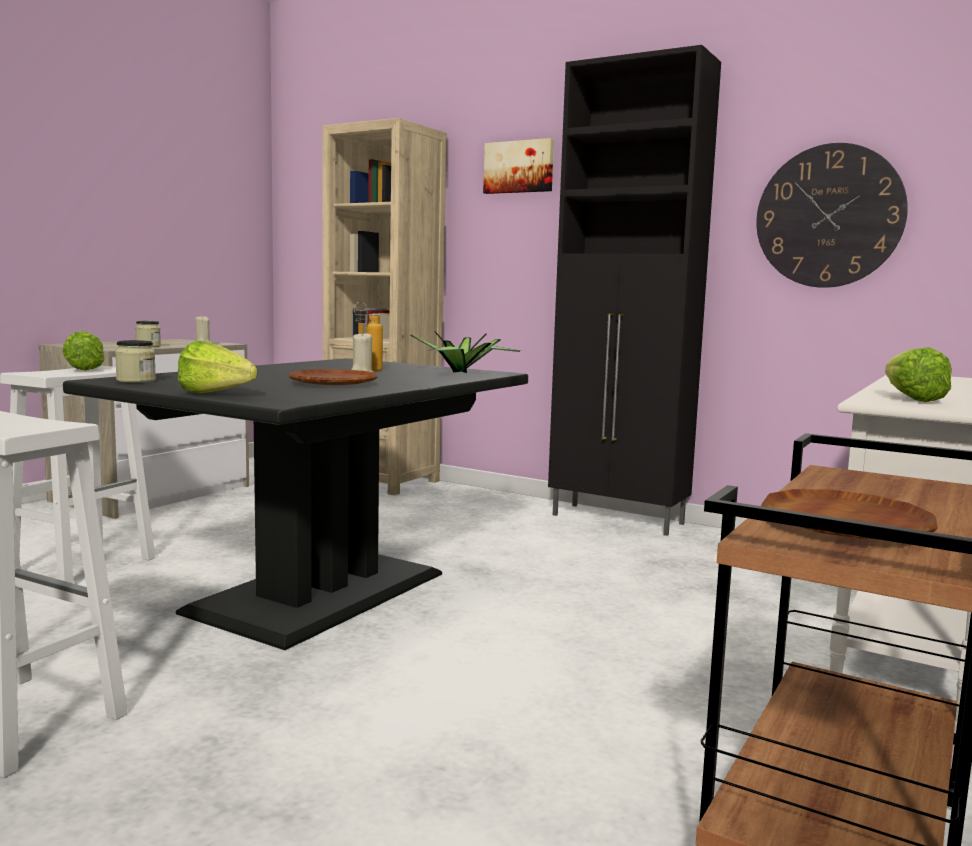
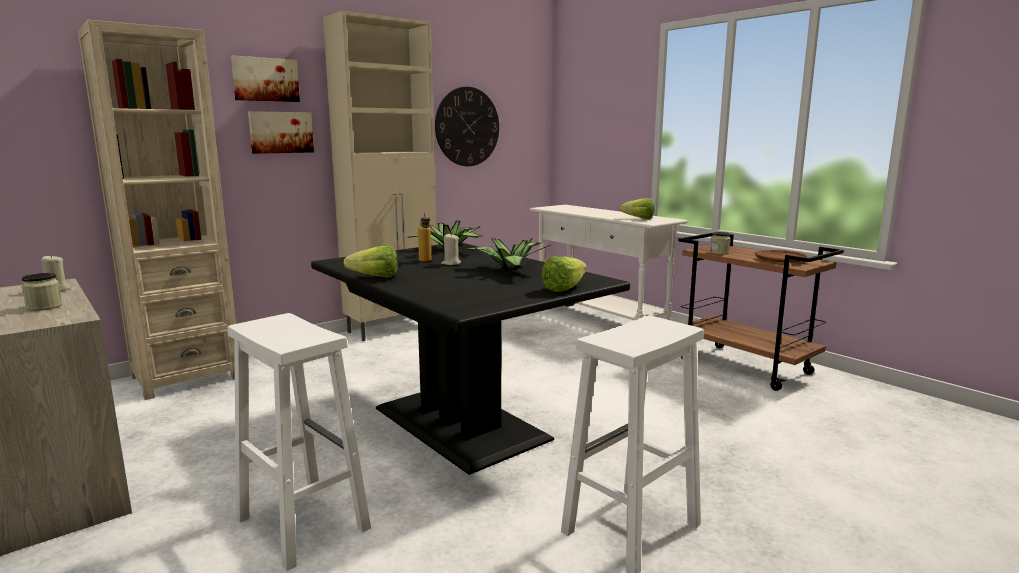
camera: 70 degrees left, 5 degrees up
lettuce [62,331,105,370] -> lettuce moved to [344,245,398,278]
jar [115,340,156,383] -> jar moved to [710,232,731,254]
brown plate [289,369,377,385] -> potted plant [465,238,550,271]
black cabinet [548,45,721,536] -> beige cabinet [323,11,437,341]
none -> picture [248,111,314,154]

